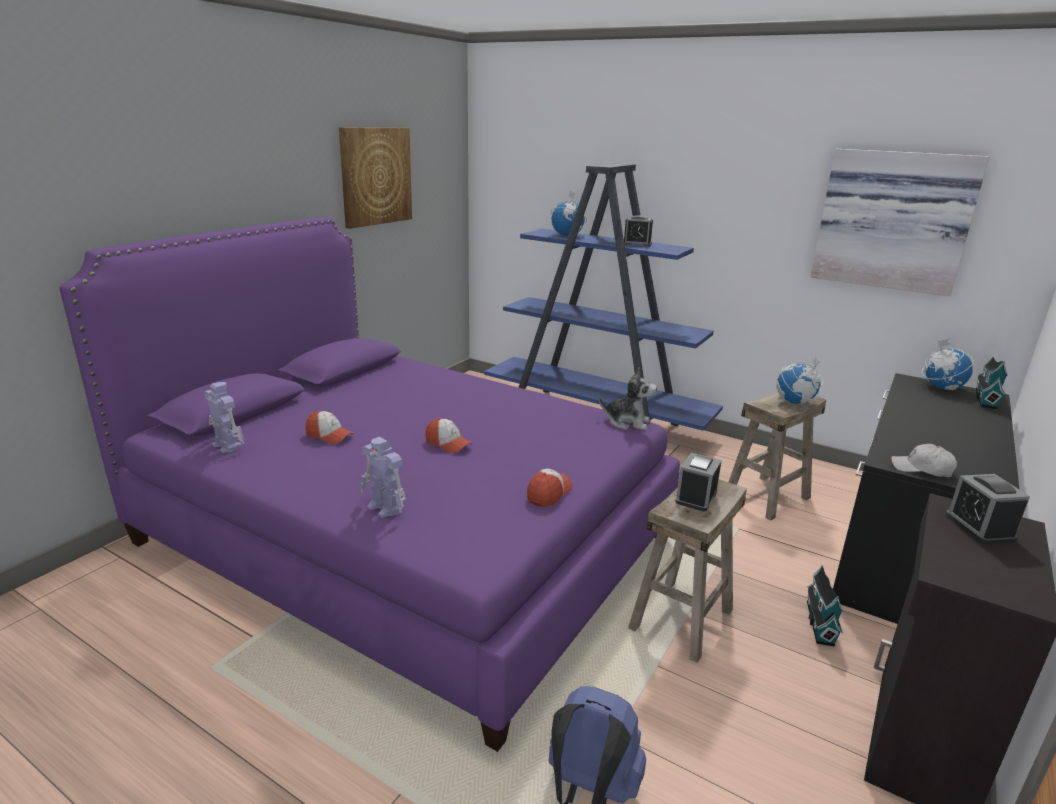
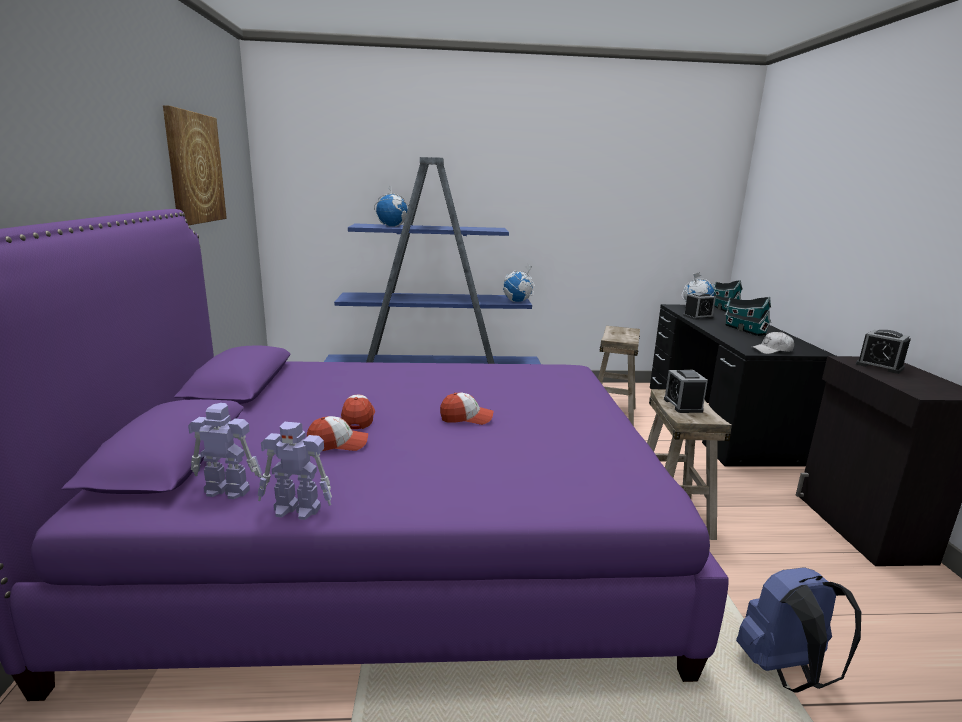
camera: 35 degrees left, 5 degrees down
toy robot [360,437,406,518] -> toy robot moved to [258,422,332,520]
cap [527,468,572,507] -> cap moved to [341,395,375,429]
plush toy [599,367,657,430] -> none
alarm clock [624,215,653,247] -> alarm clock moved to [683,292,716,320]
globe [776,355,823,404] -> globe moved to [503,263,534,302]
toy house [807,565,843,647] -> toy house moved to [725,296,771,336]
picture [810,148,989,296] -> none

